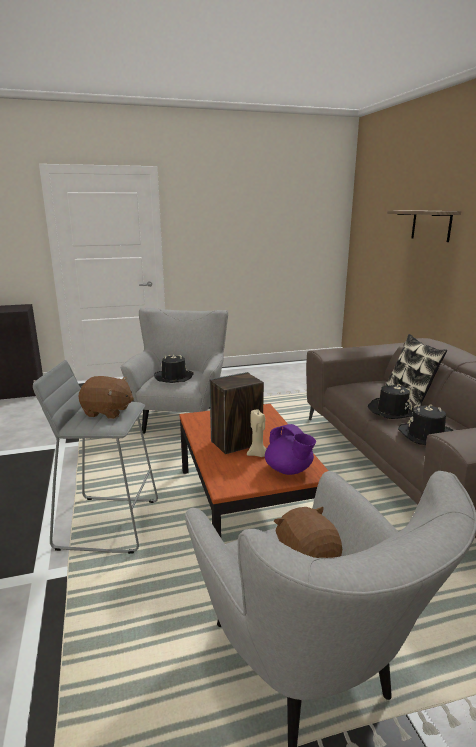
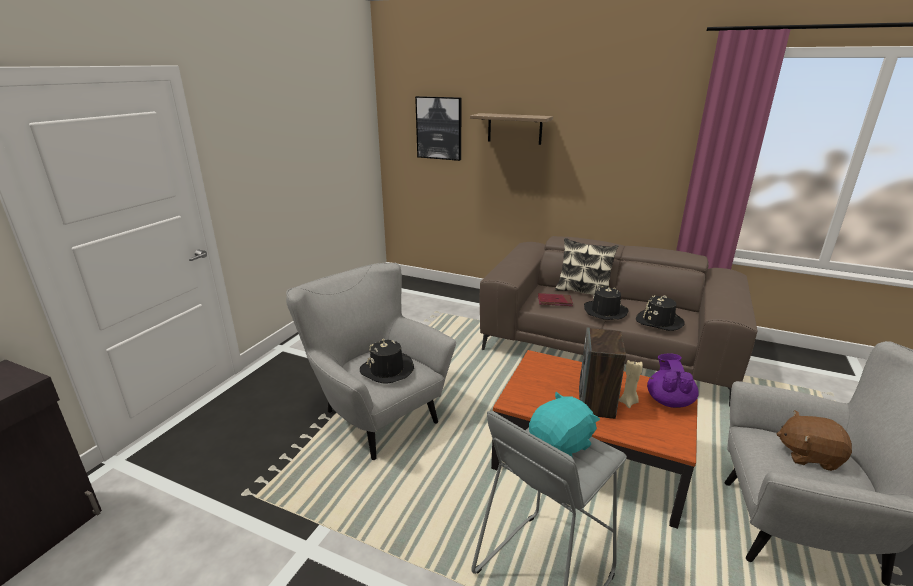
camera: 50 degrees left, 5 degrees up
brown plush toy [79,376,134,419] -> turquoise plush toy [529,392,600,458]
purple teapot [265,424,316,475] -> purple teapot turned 90 degrees counterclockwise [647,353,699,408]
none -> picture [415,96,461,161]
none -> red book [538,293,573,306]

